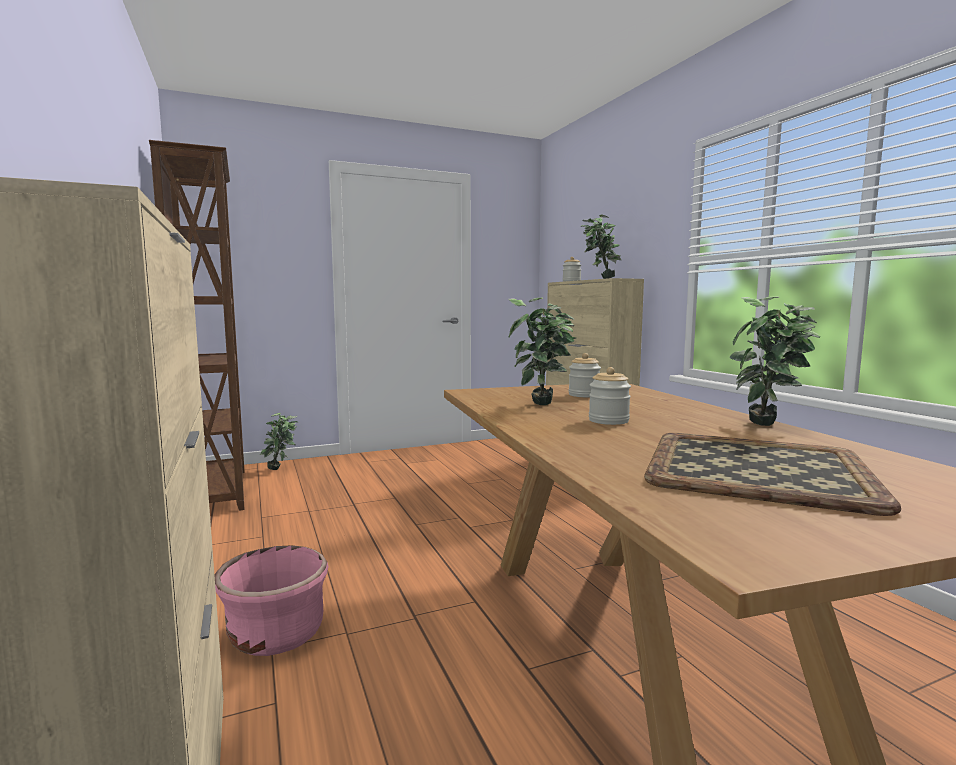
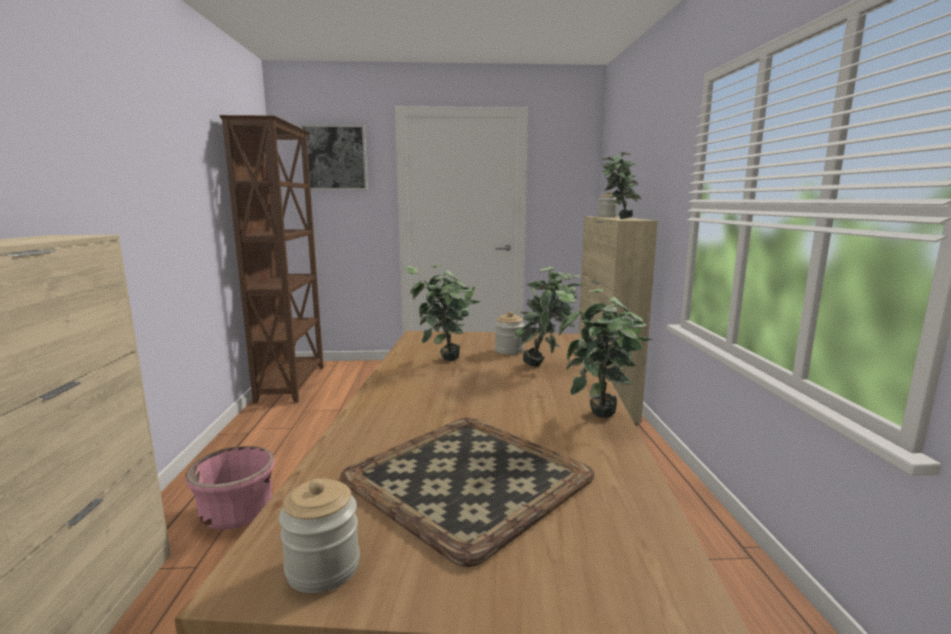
camera: 20 degrees right, 5 degrees up
potted plant [260,413,298,470] -> potted plant moved to [513,267,584,367]
jar [589,367,631,425] -> jar moved to [279,478,360,593]
none -> picture [300,124,368,190]

